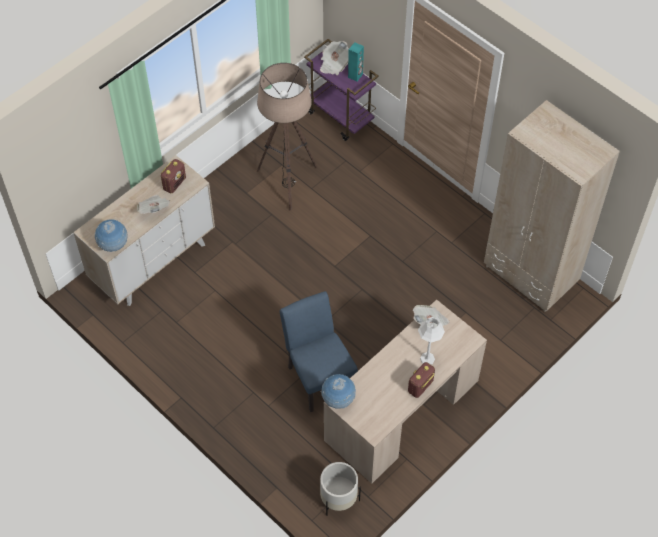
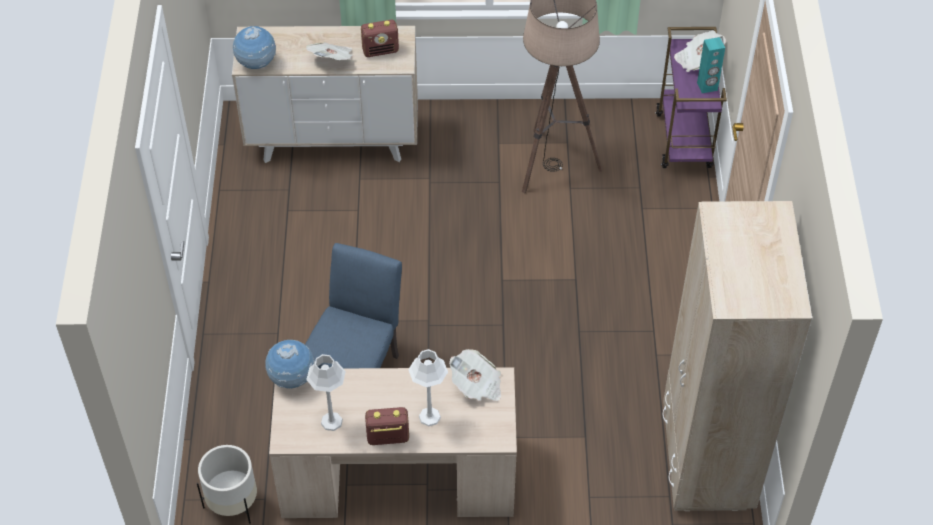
camera: 45 degrees right, 5 degrees down
none -> grey table lamp [306,354,346,431]

